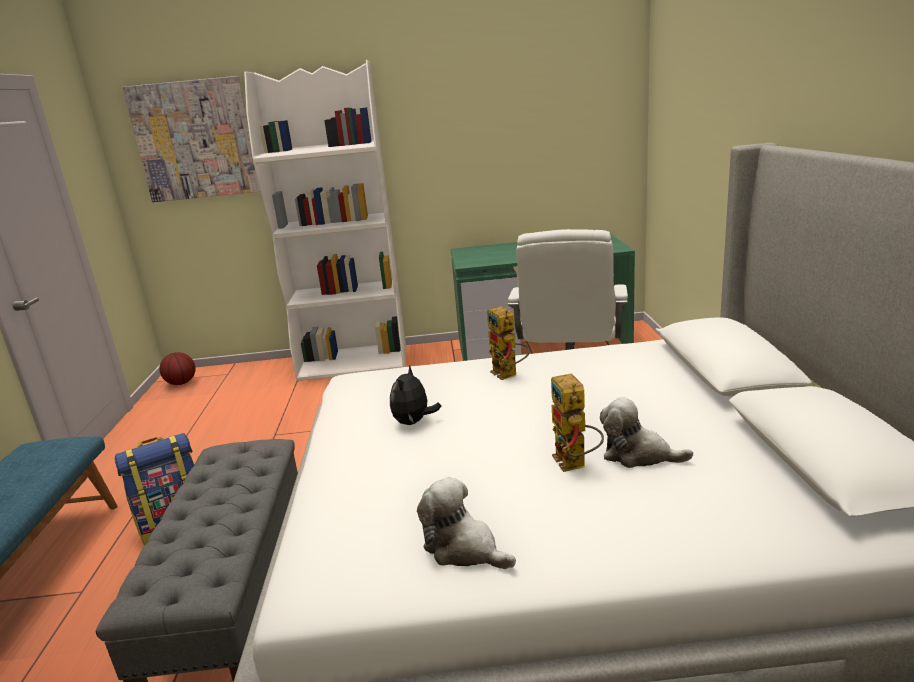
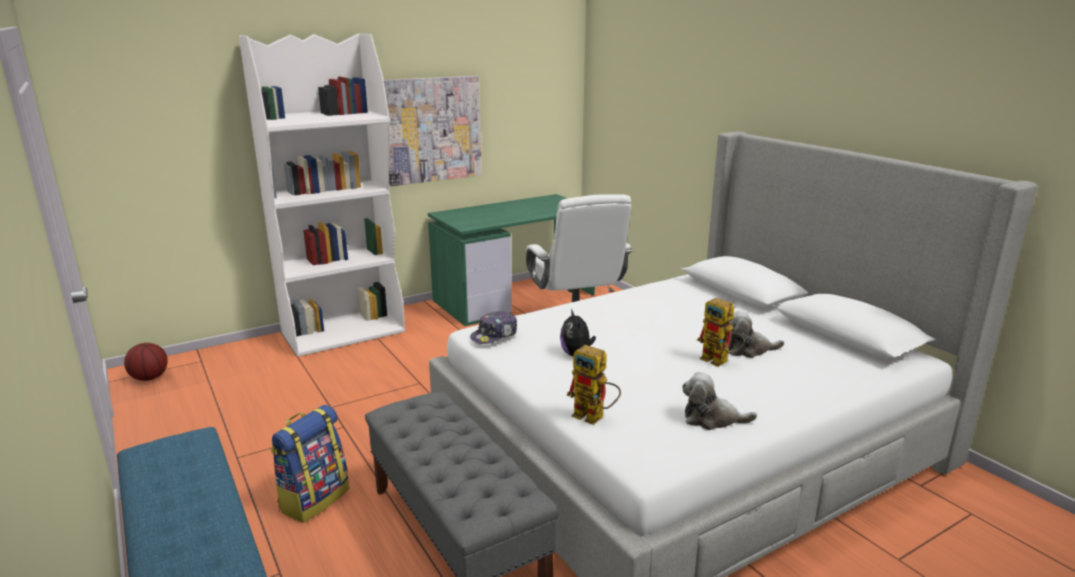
camera: 30 degrees left, 0 degrees up
picture [123,76,261,202] -> picture moved to [384,76,482,186]
toy robot [487,306,530,380] -> toy robot moved to [566,345,621,425]
none -> cap [470,310,517,344]

